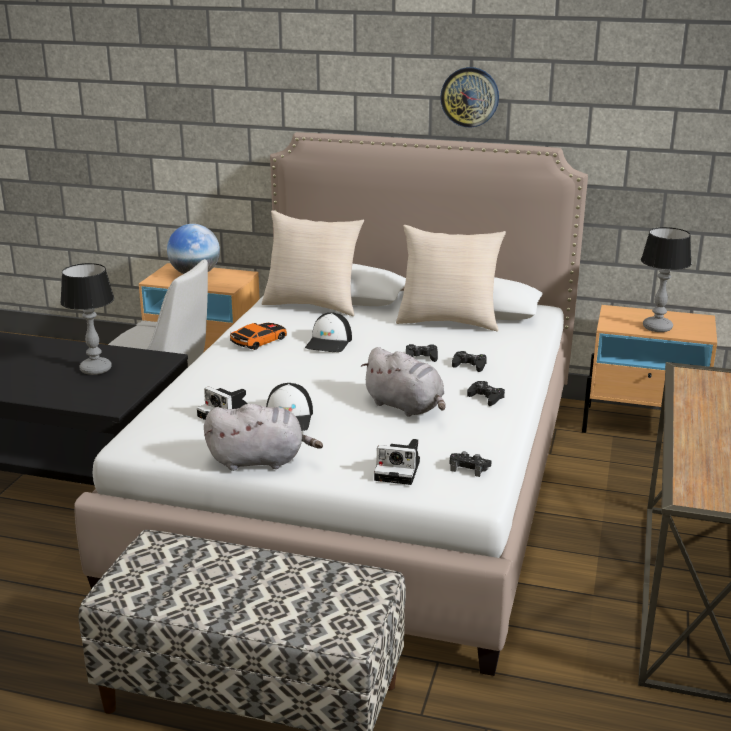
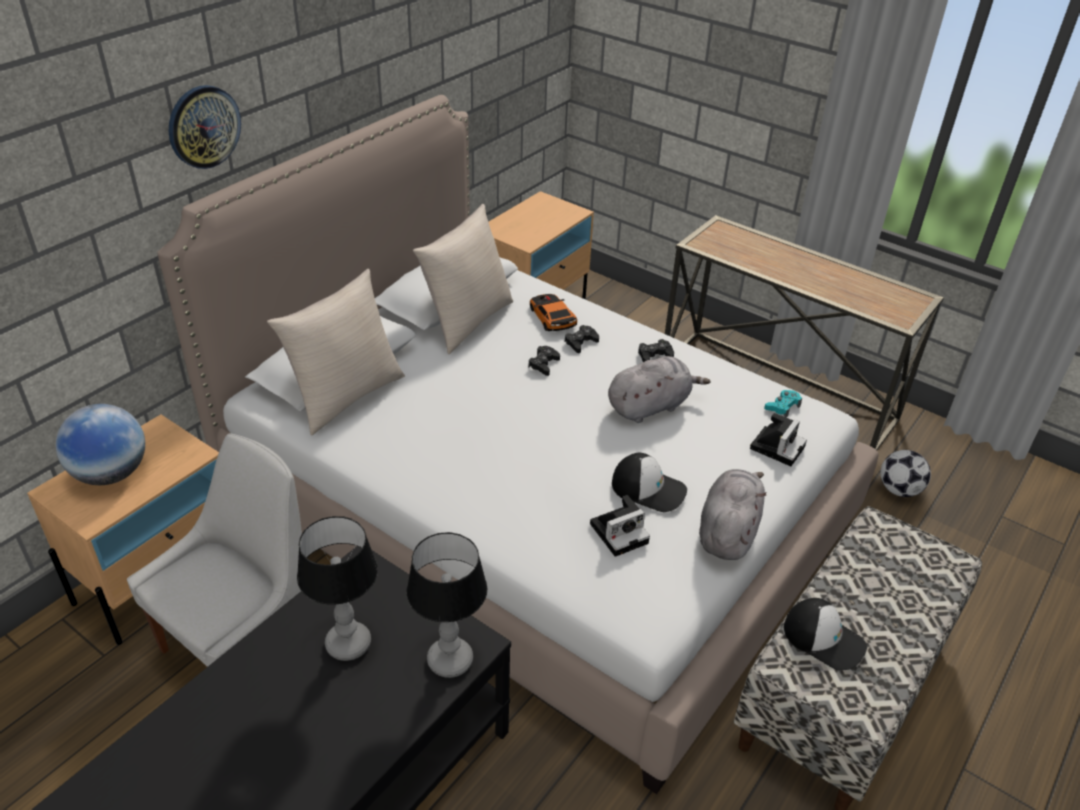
camera: 70 degrees left, 15 degrees up
toy car [230,323,287,350] -> toy car moved to [530,294,577,331]
cap [305,313,352,352] -> cap moved to [784,598,867,670]
wall clock [440,67,499,128] -> wall clock moved to [168,85,241,169]
black game controller [449,451,491,477] -> turquoise game controller [764,390,802,418]
table lamp [641,227,692,332] -> table lamp moved to [406,532,487,678]
none -> football [881,450,931,497]

